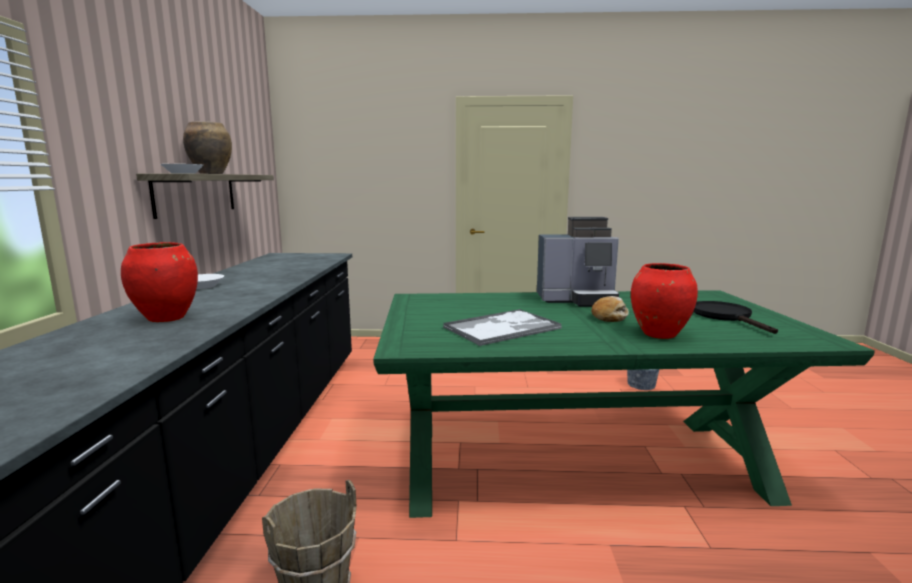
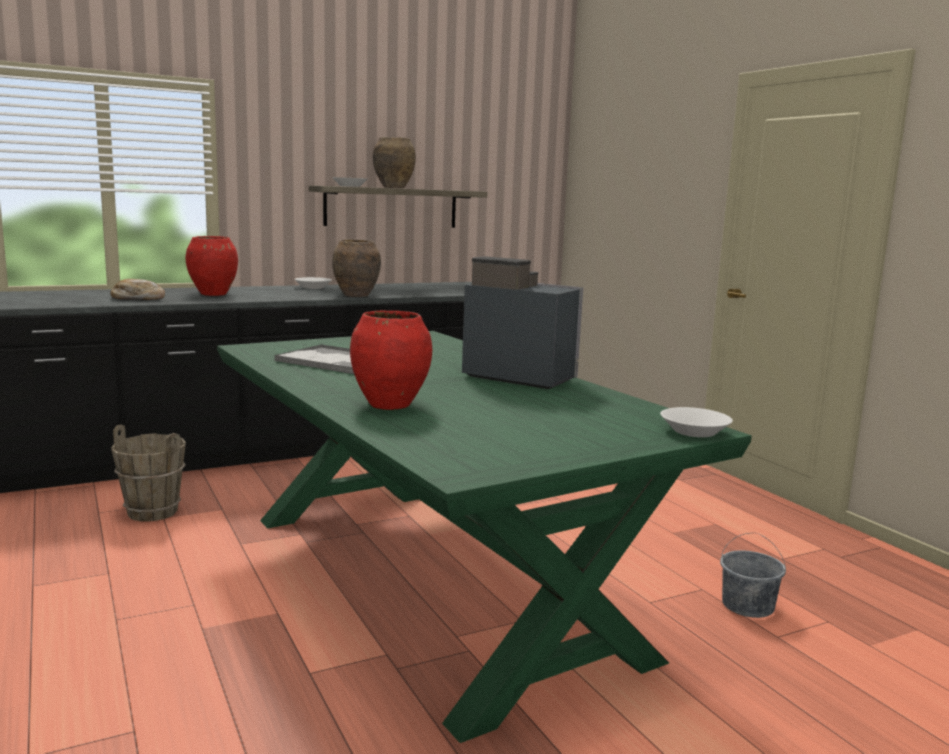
camera: 60 degrees right, 0 degrees up
coffee machine [537,217,619,307] -> coffee machine turned 150 degrees clockwise [462,256,583,389]
bread [591,296,629,322] -> bread moved to [111,279,165,300]
black frying pan [693,301,778,334] -> none
none -> brown vase [332,239,381,297]
none -> white bowl [660,407,733,437]

